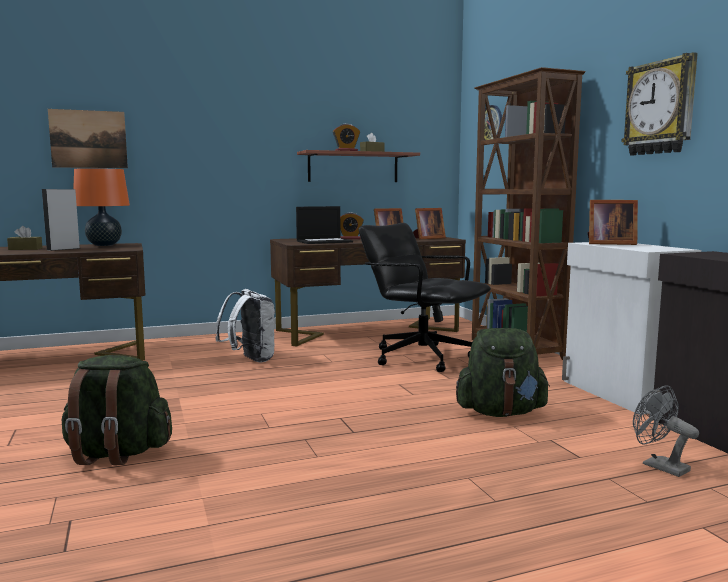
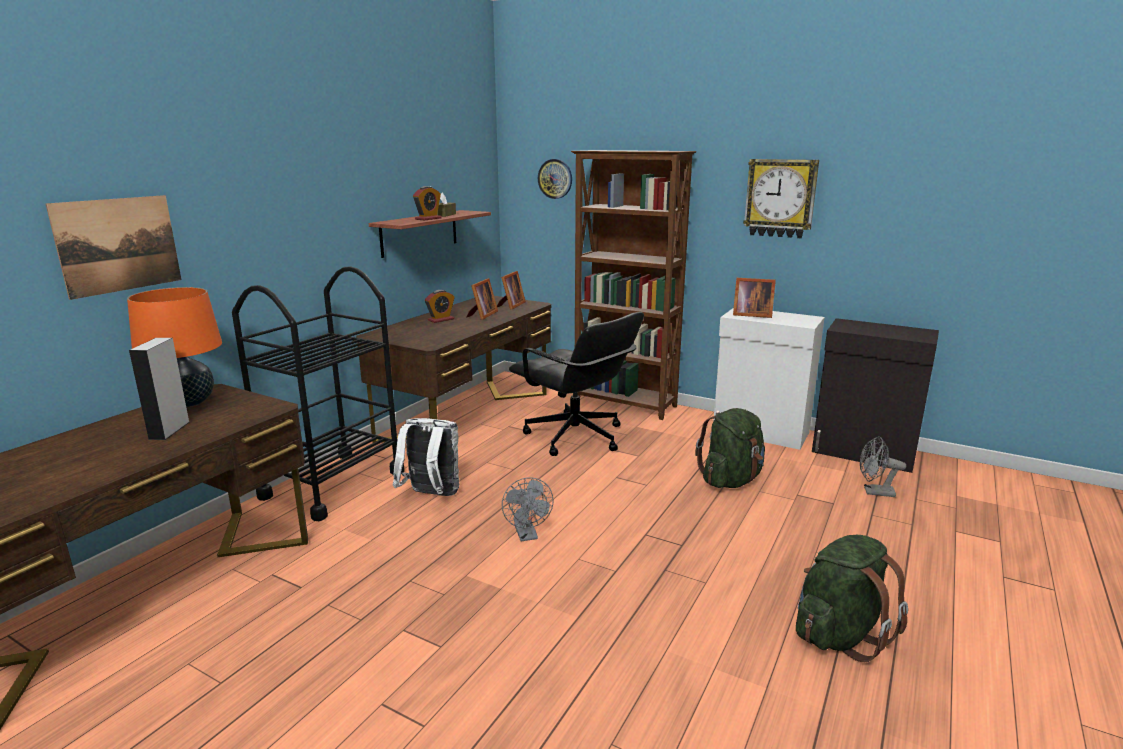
camera: 40 degrees left, 10 degrees up
brown tissue box [7,226,42,250] -> none
green backpack [62,355,172,465] -> green backpack moved to [796,535,908,662]
laptop [296,206,353,244] -> none
black office chair [359,223,491,372] -> black office chair turned 135 degrees counterclockwise [509,312,644,456]
picture frame [588,200,638,245] -> picture frame turned 45 degrees clockwise [733,278,776,318]
none -> black cart [232,266,404,521]
none -> grey fan [502,477,554,541]

